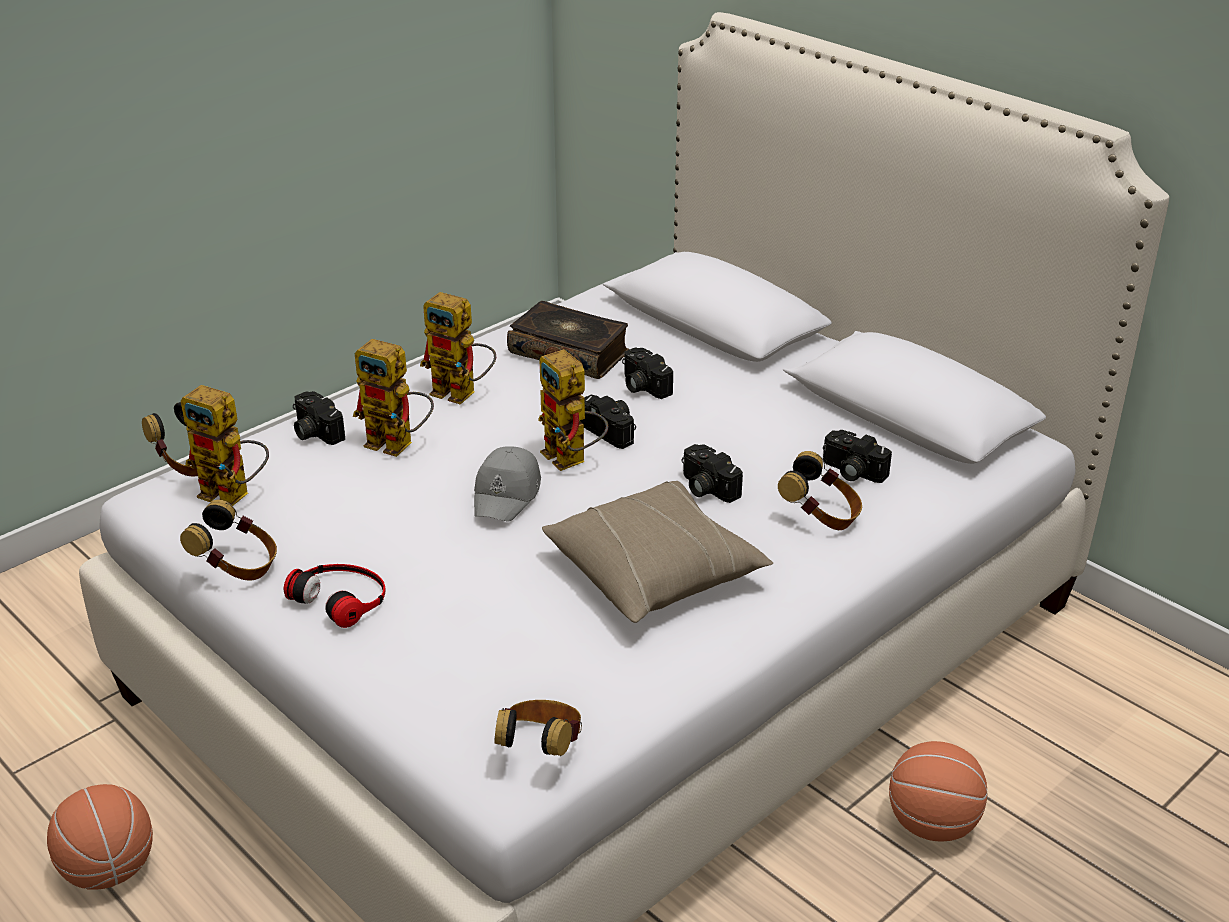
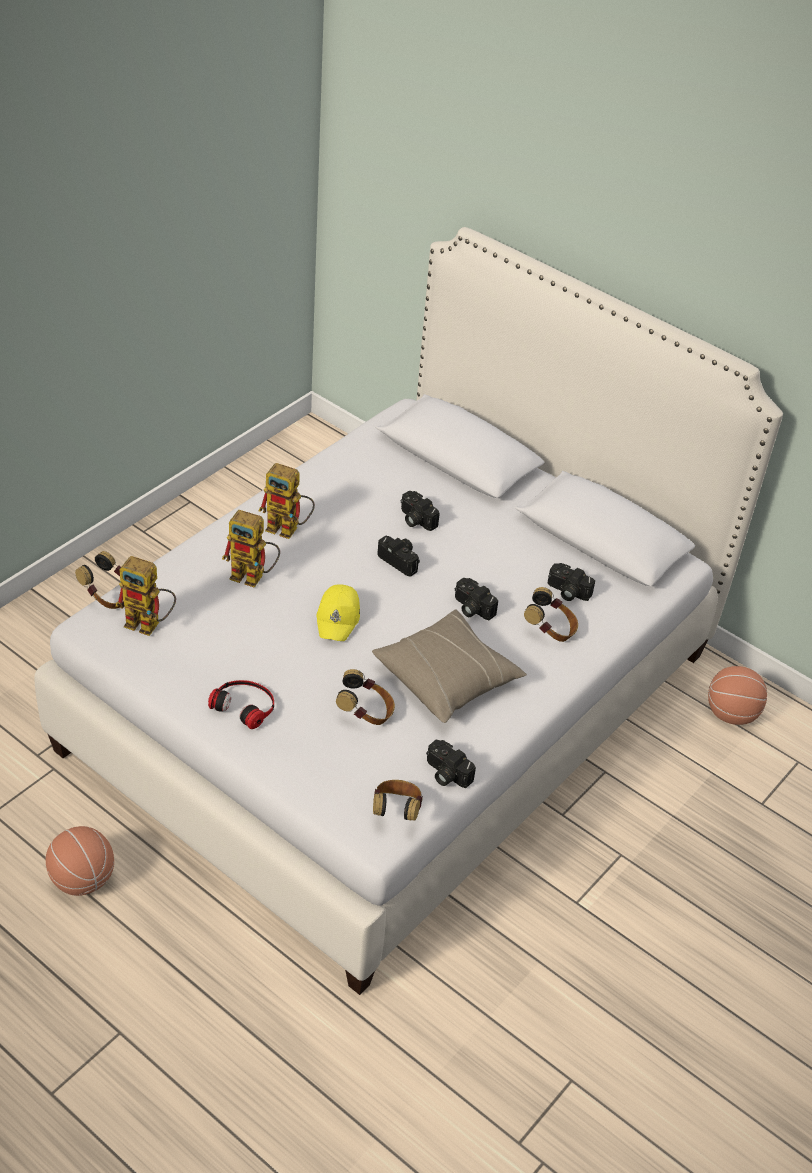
camera: 10 degrees left, 10 degrees up
headphones [180,500,277,581] -> headphones moved to [336,669,395,725]
camera [293,391,345,445] -> camera moved to [426,740,476,788]
grey cap [474,446,541,522] -> yellow cap [316,584,360,641]
book [507,301,629,379] -> none
toy robot [538,349,608,471] -> none
basketball [889,741,987,842] -> basketball moved to [708,666,767,725]

